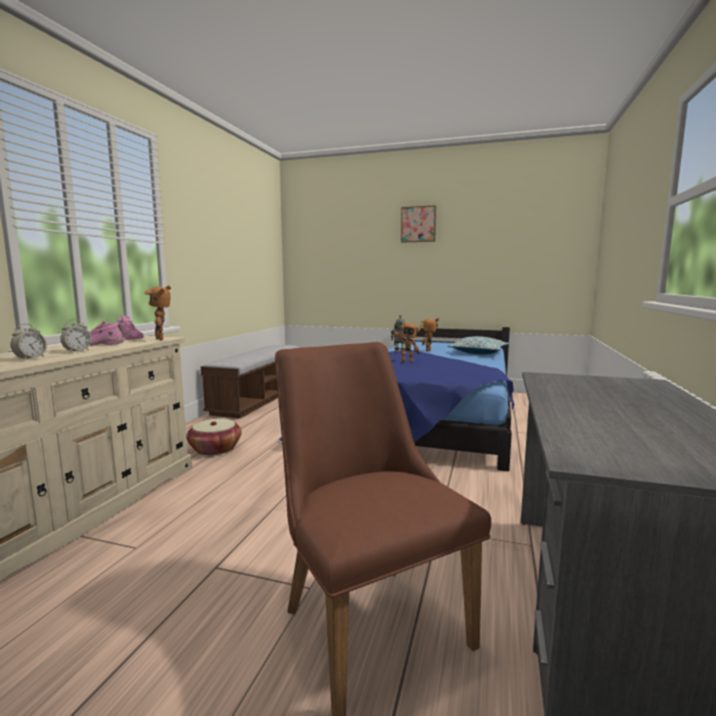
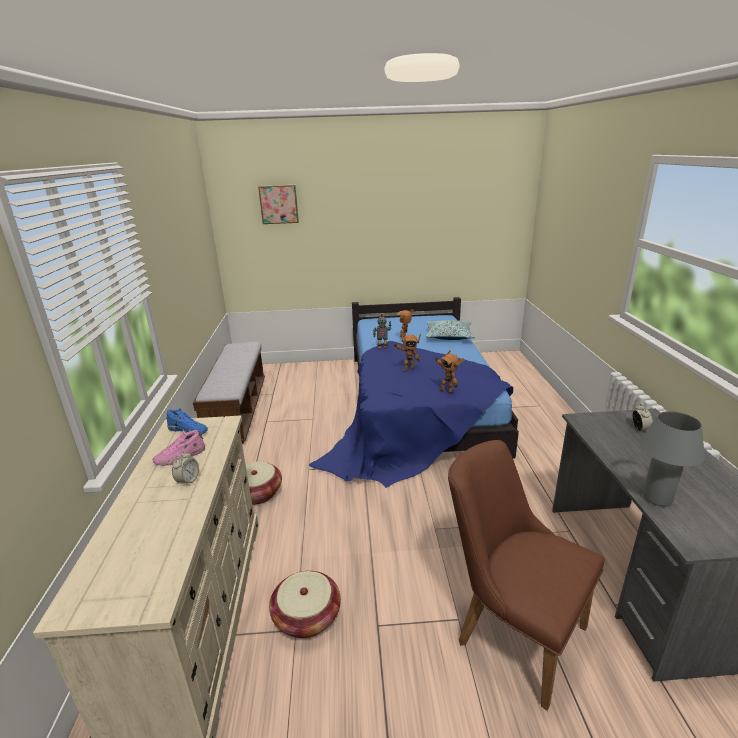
camera: 20 degrees left, 15 degrees up
alarm clock [11,323,47,360] -> alarm clock moved to [633,404,653,431]
pink shoe [118,316,144,340] -> blue shoe [166,408,208,435]
toy robot [144,285,171,340] -> toy robot moved to [435,350,464,393]
picture [401,205,436,242] -> picture moved to [258,185,299,224]
none -> basket [269,571,341,638]
none -> grey table lamp [639,411,705,506]

